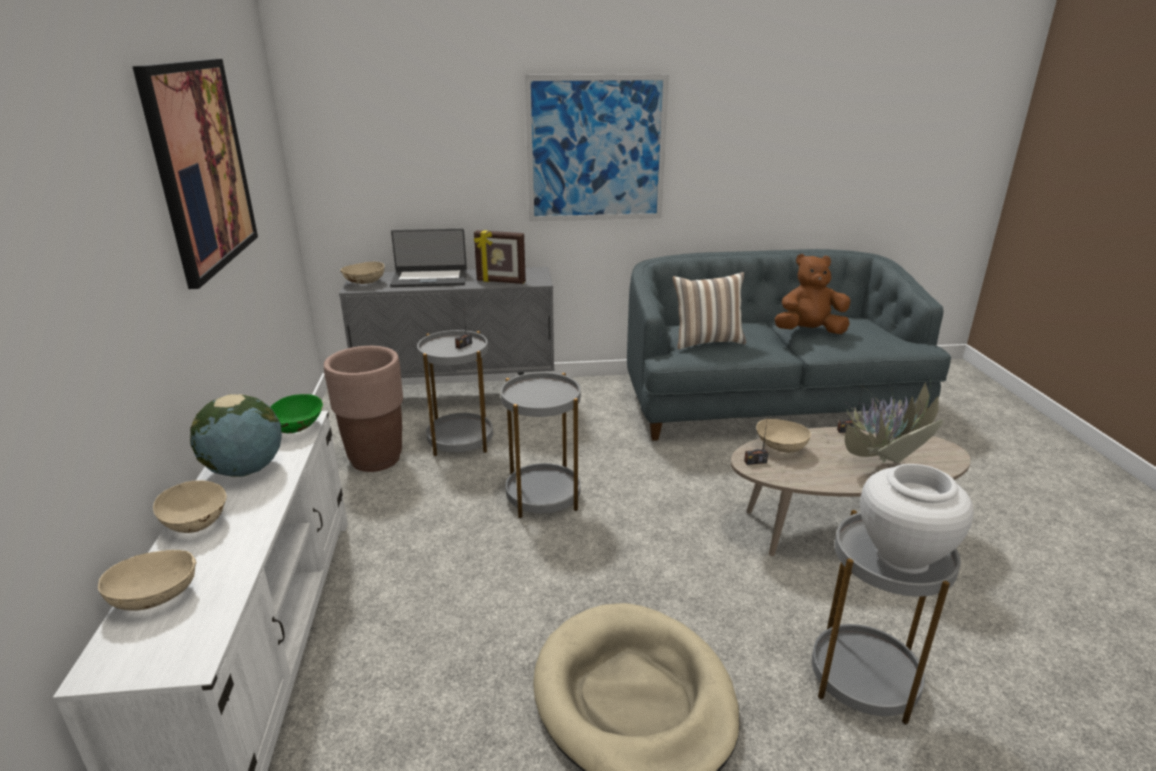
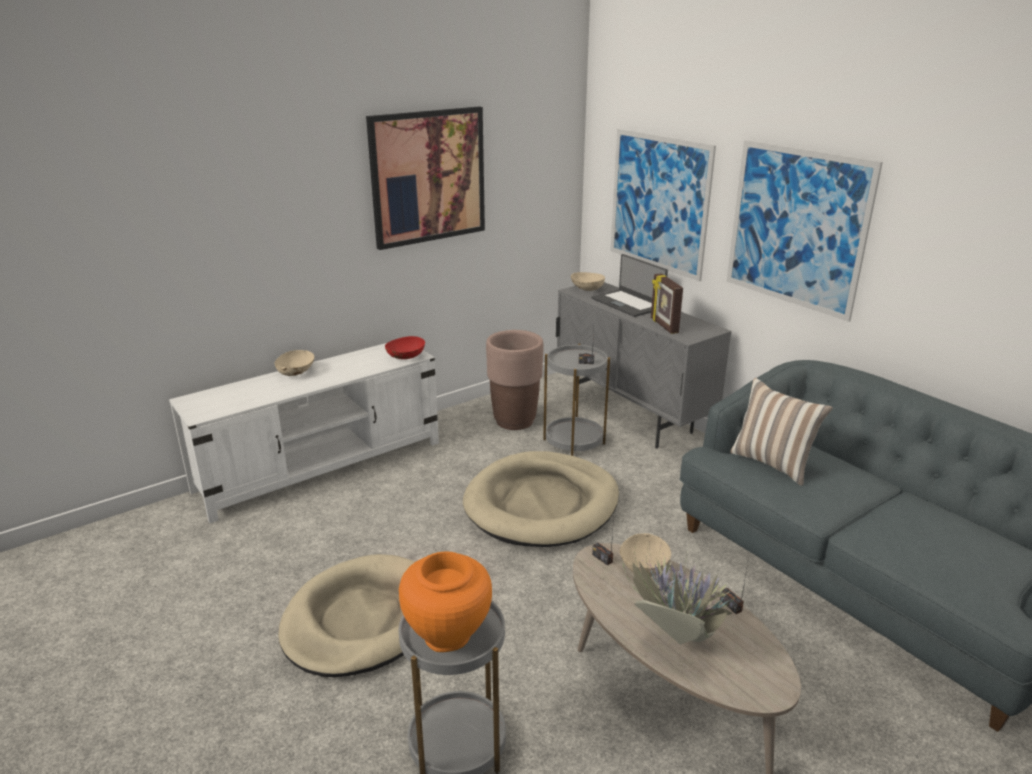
camera: 60 degrees right, 0 degrees up
beige bowl [97,550,197,611] -> none
globe [190,394,282,477] -> none
green bowl [271,394,323,433] -> red bowl [385,336,425,359]
grey side table [501,372,581,518] -> beige dog bed [463,451,619,547]
brown plush toy [775,254,850,334] -> none
white vase [860,464,974,574] -> orange vase [399,551,492,652]
none -> picture [610,129,716,281]

